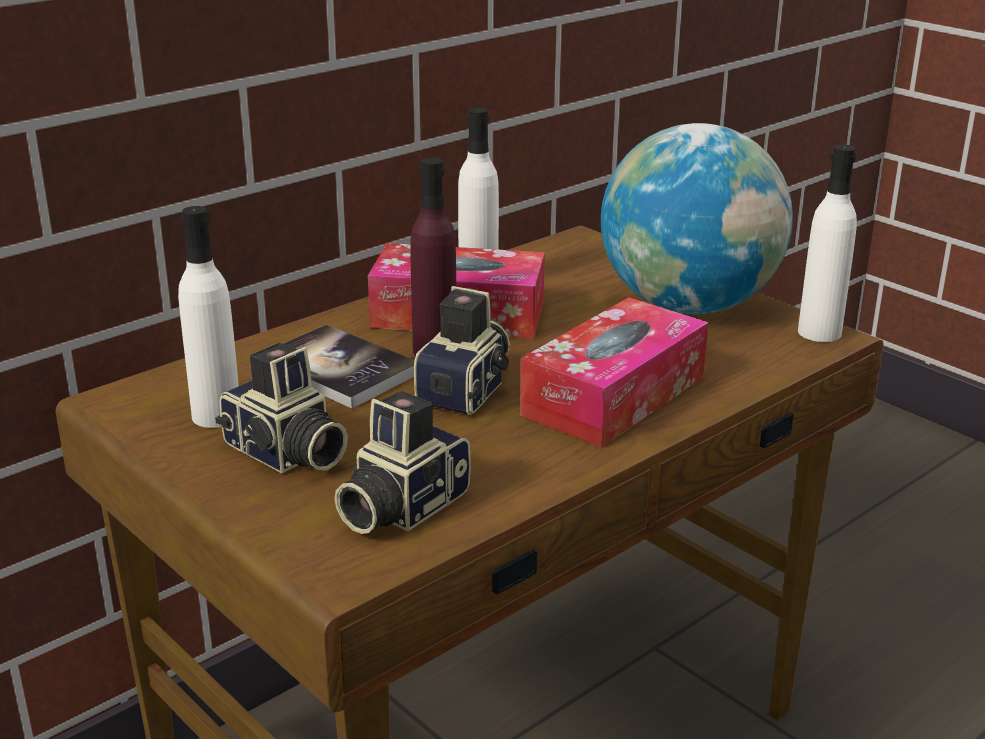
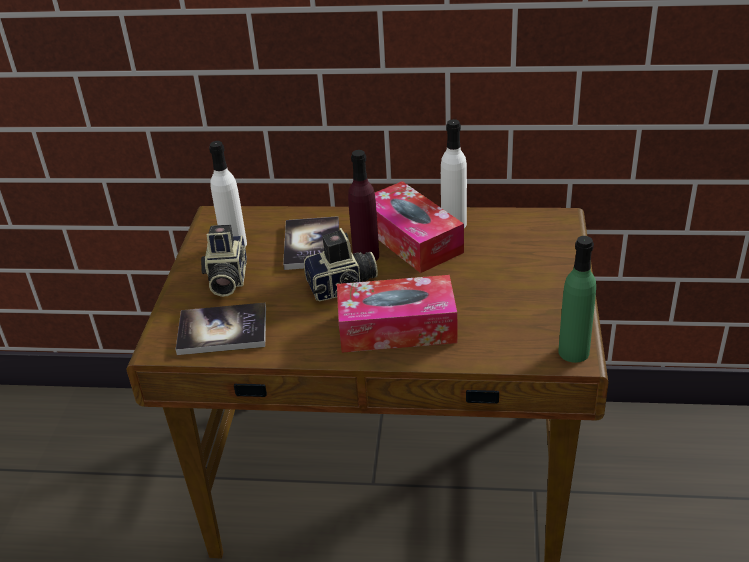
camera: 50 degrees right, 10 degrees up
camera [335,391,471,534] -> book [176,303,266,355]
globe [601,123,793,314] -> none
white bottle [798,145,857,342] -> green bottle [558,236,596,363]

